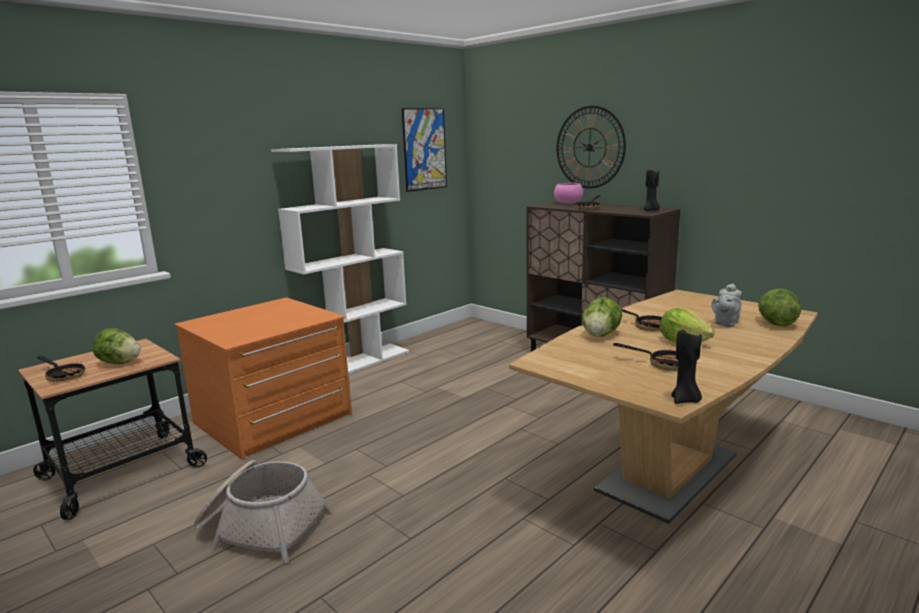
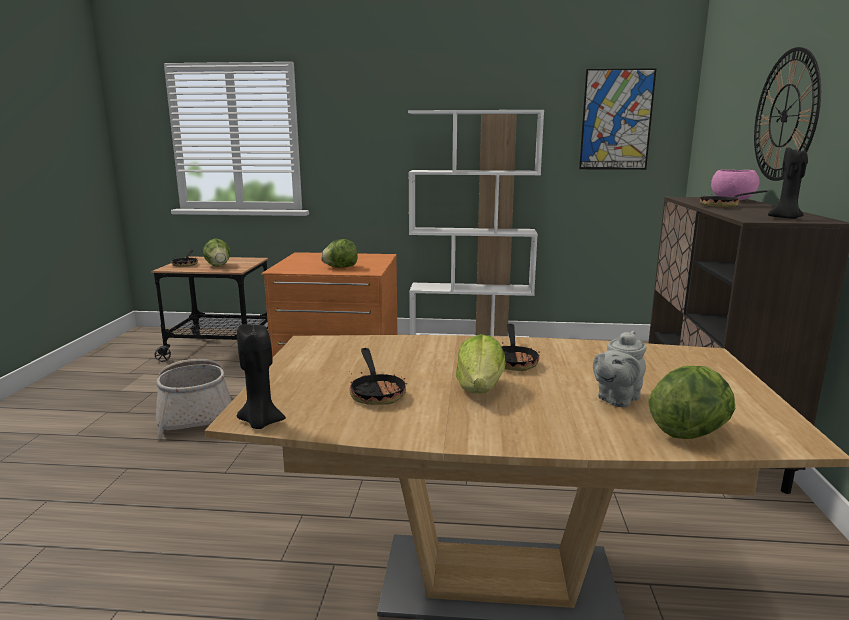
camera: 50 degrees right, 0 degrees up
lettuce [582,297,622,337] -> lettuce moved to [321,239,357,268]
grey teapot [711,283,742,327] -> grey teapot turned 45 degrees counterclockwise [593,331,646,407]

